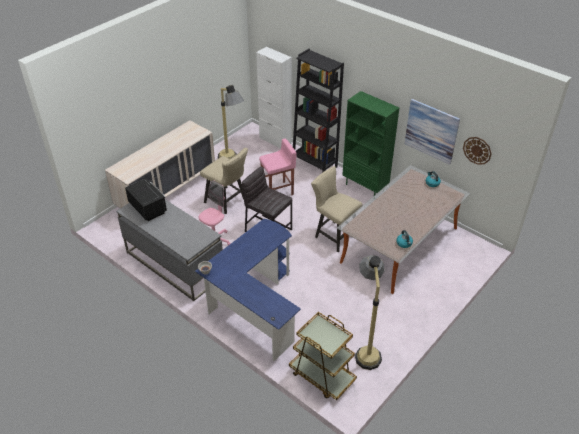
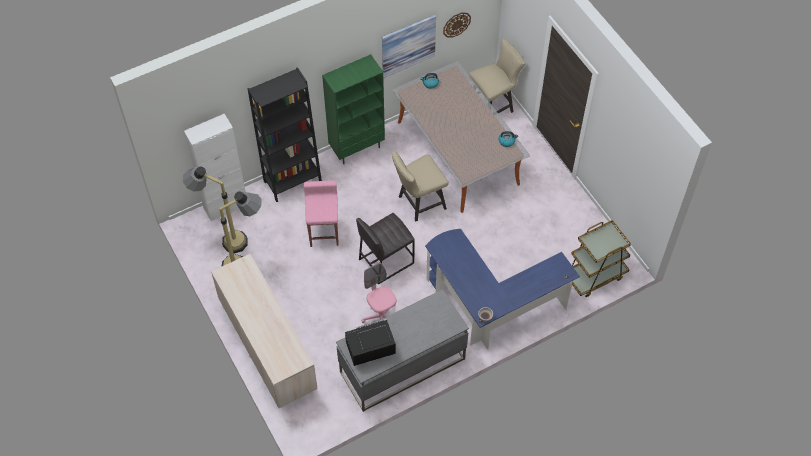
camera: 70 degrees left, 15 degrees up
beige chair [200,148,248,214] -> beige chair moved to [469,38,526,113]
floor lamp [355,255,385,370] -> floor lamp moved to [183,166,248,254]

